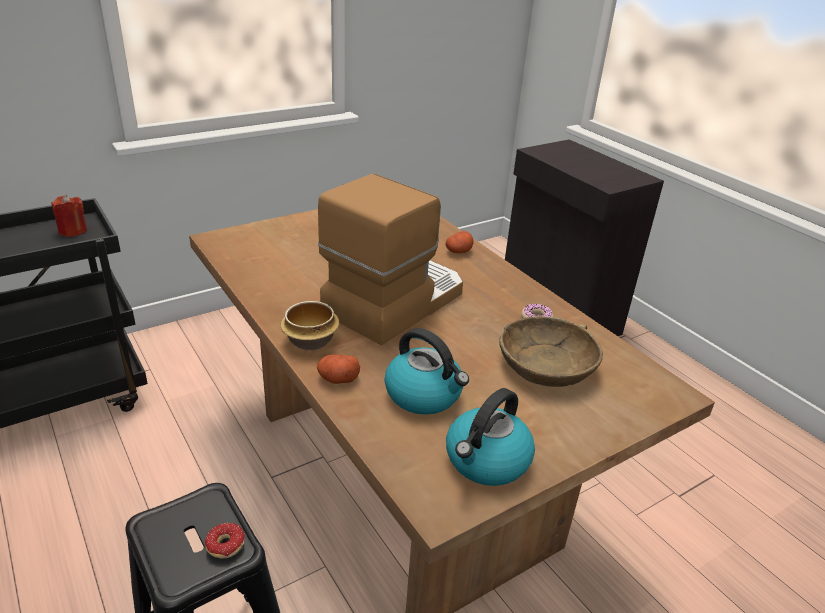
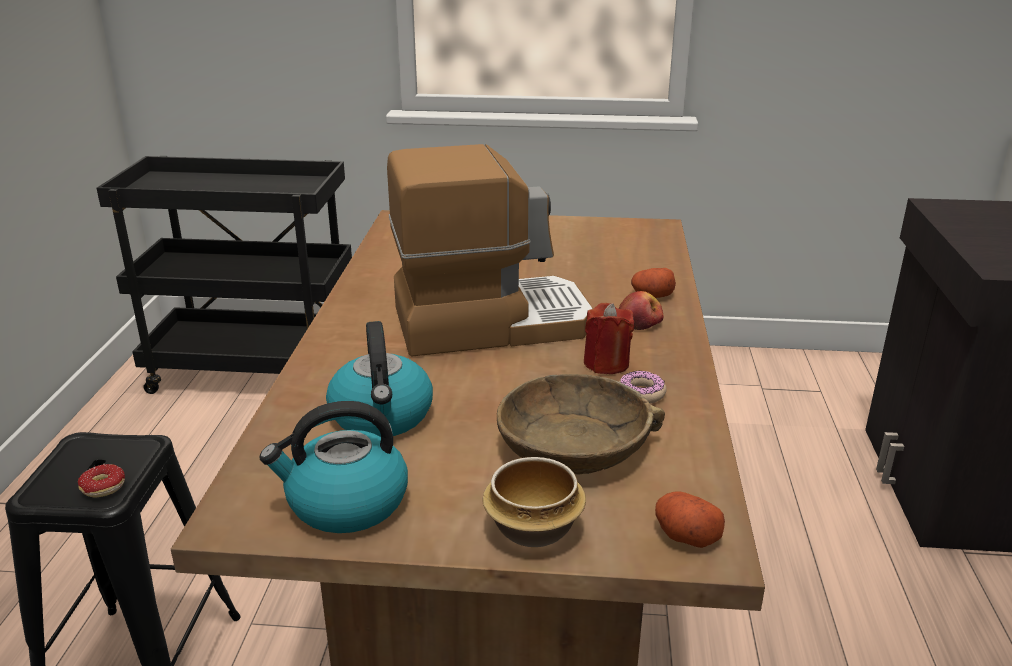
camera: 40 degrees right, 5 degrees down
red candle [51,195,87,237] -> red candle moved to [584,303,634,374]
bowl [280,301,339,350] -> bowl moved to [482,457,586,547]
potato [317,355,360,384] -> potato moved to [655,491,725,548]
none -> apple [619,291,664,330]

